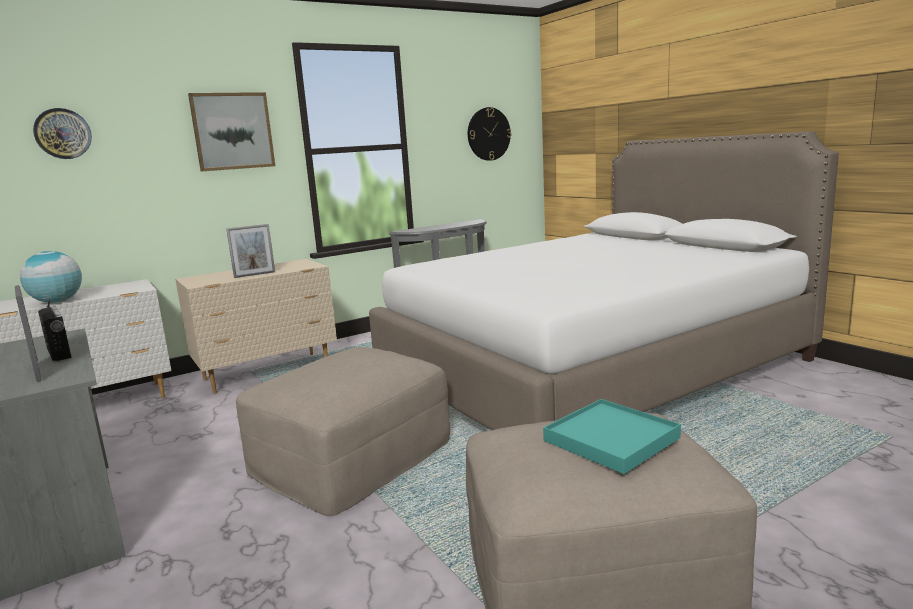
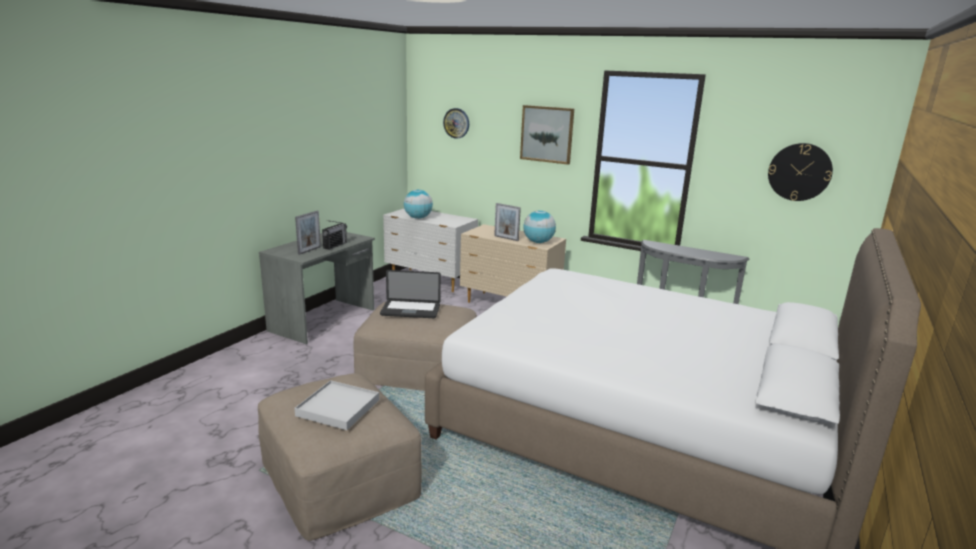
camera: 60 degrees right, 5 degrees up
turquoise tray [543,399,681,474] -> white tray [294,380,379,430]
none -> laptop [380,270,441,318]
none -> globe [523,210,556,243]

